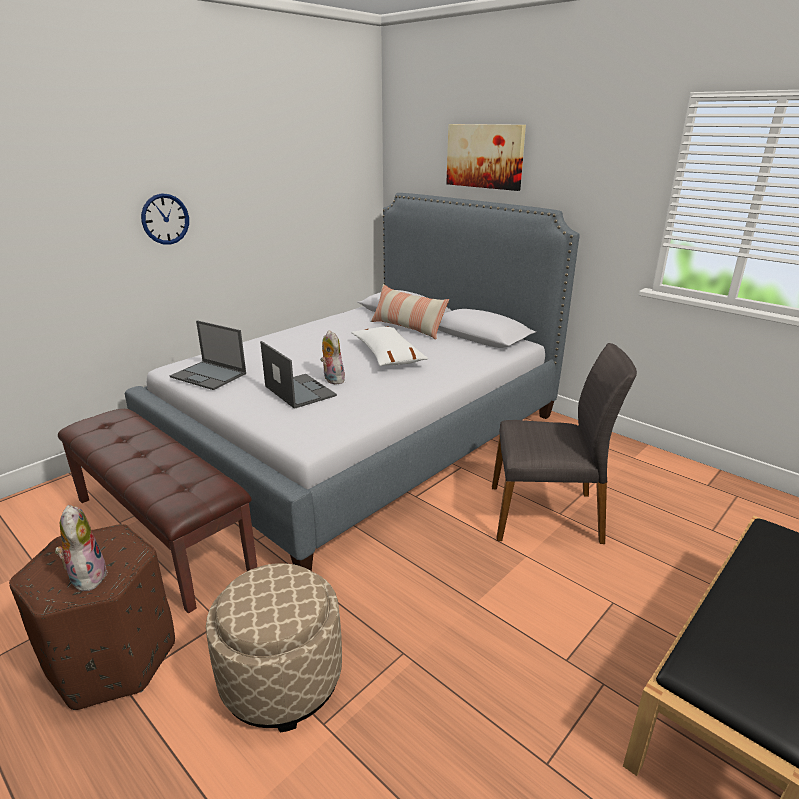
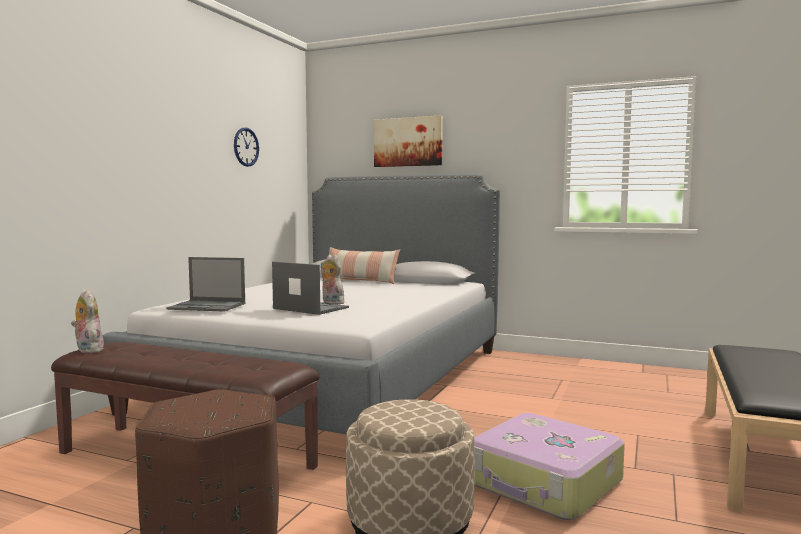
camera: 20 degrees left, 20 degrees down
plush toy [55,505,108,591] -> plush toy moved to [71,289,104,353]
wall clock [141,193,189,245] -> wall clock moved to [234,128,259,167]
white pillow [351,326,428,366] -> none
grey chair [492,343,637,544] -> none
none -> suitcase [474,413,625,520]

